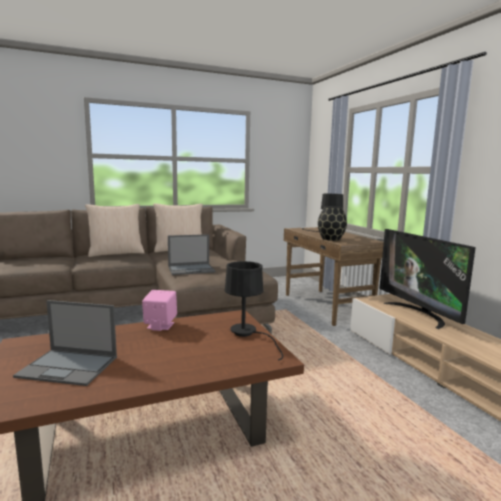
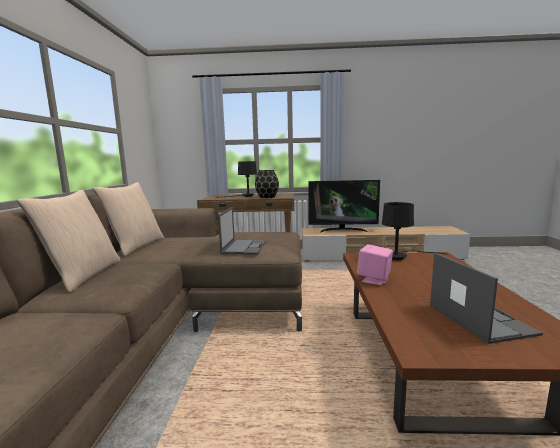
camera: 65 degrees left, 0 degrees up
laptop [13,300,117,386] -> laptop turned 45 degrees counterclockwise [430,253,543,344]

